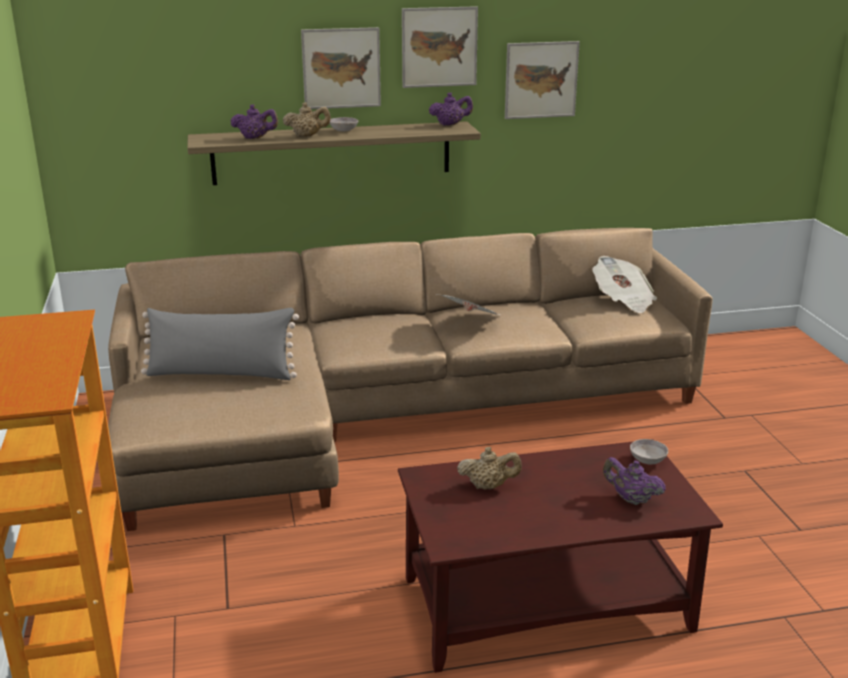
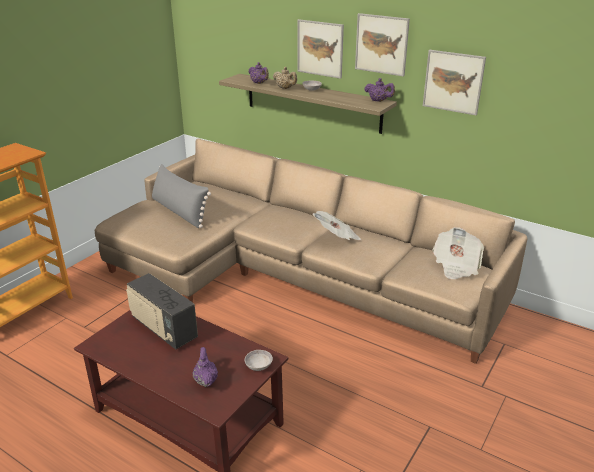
camera: 45 degrees right, 5 degrees up
beige teapot [457,447,522,490] -> radio [126,273,198,349]

